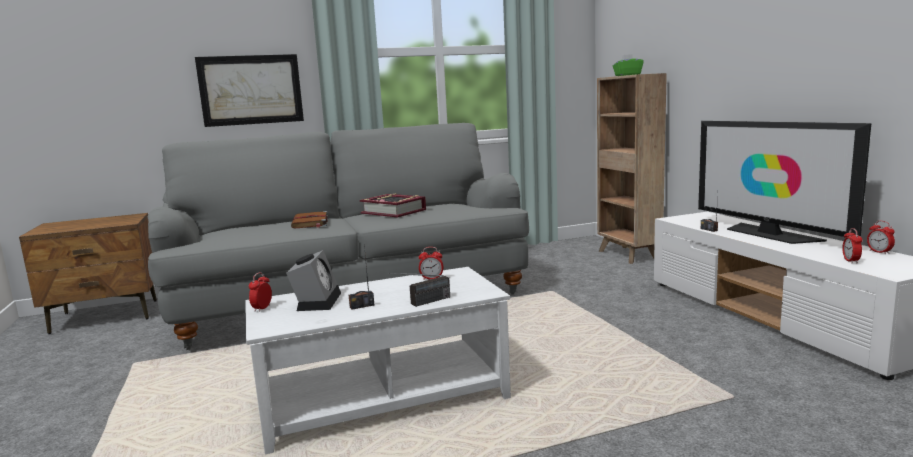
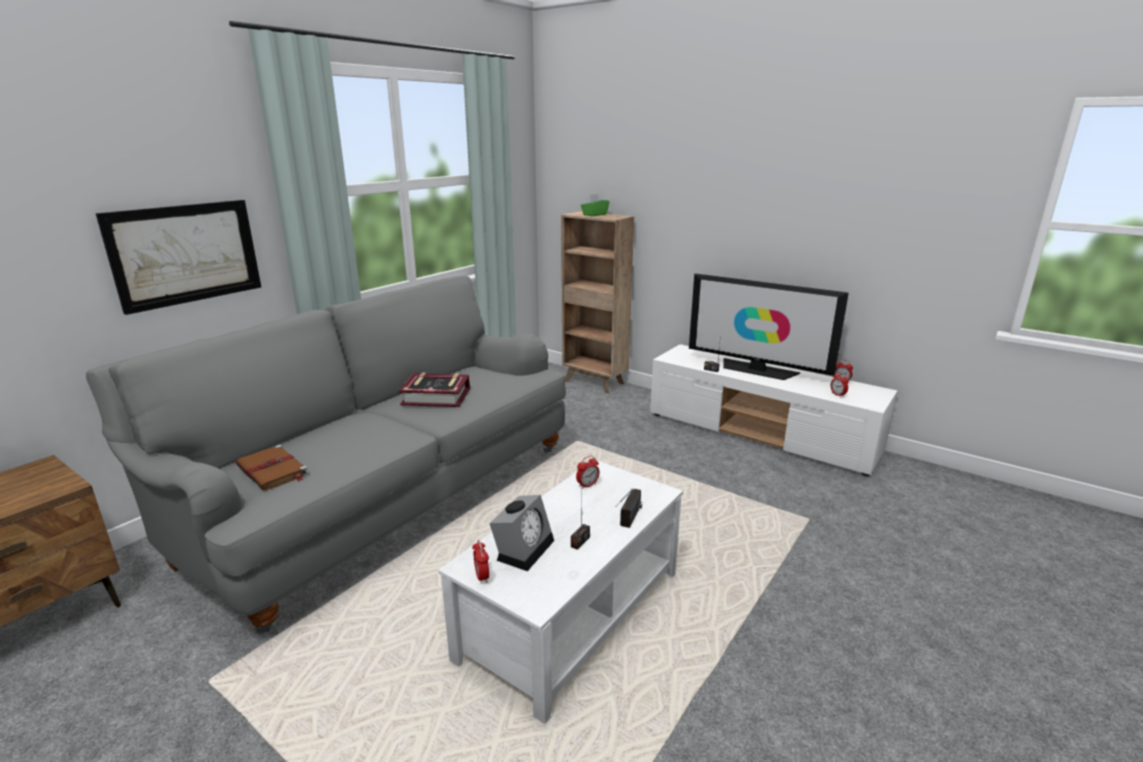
camera: 35 degrees left, 10 degrees up
alarm clock [286,250,341,311] -> alarm clock turned 60 degrees clockwise [489,495,554,571]
brown book [291,211,328,228] -> brown book moved to [236,445,309,490]

